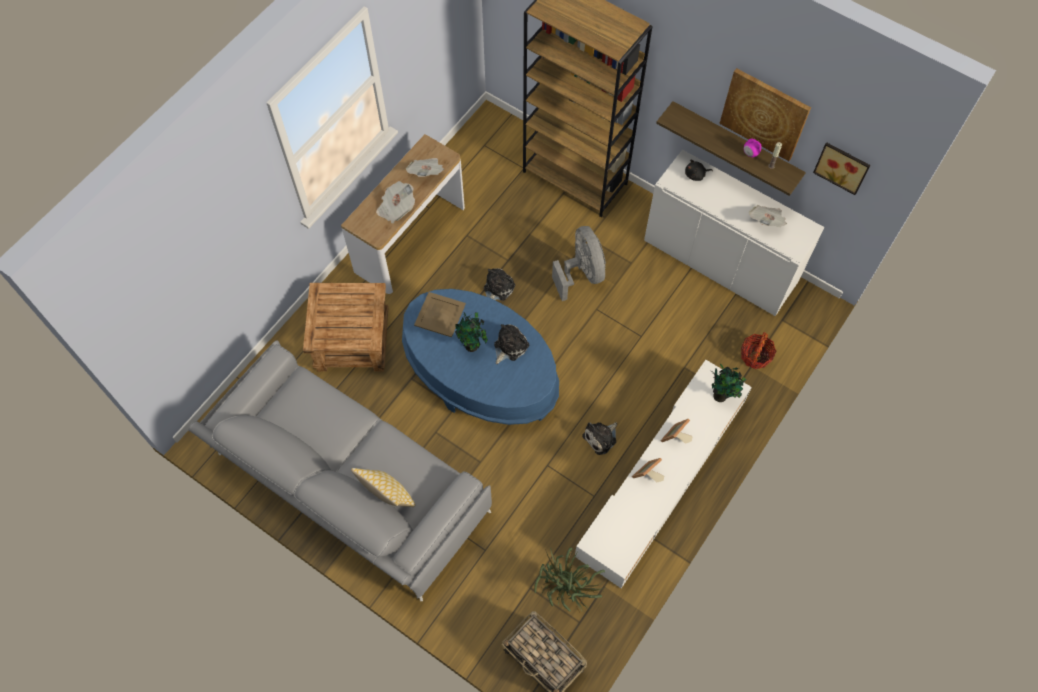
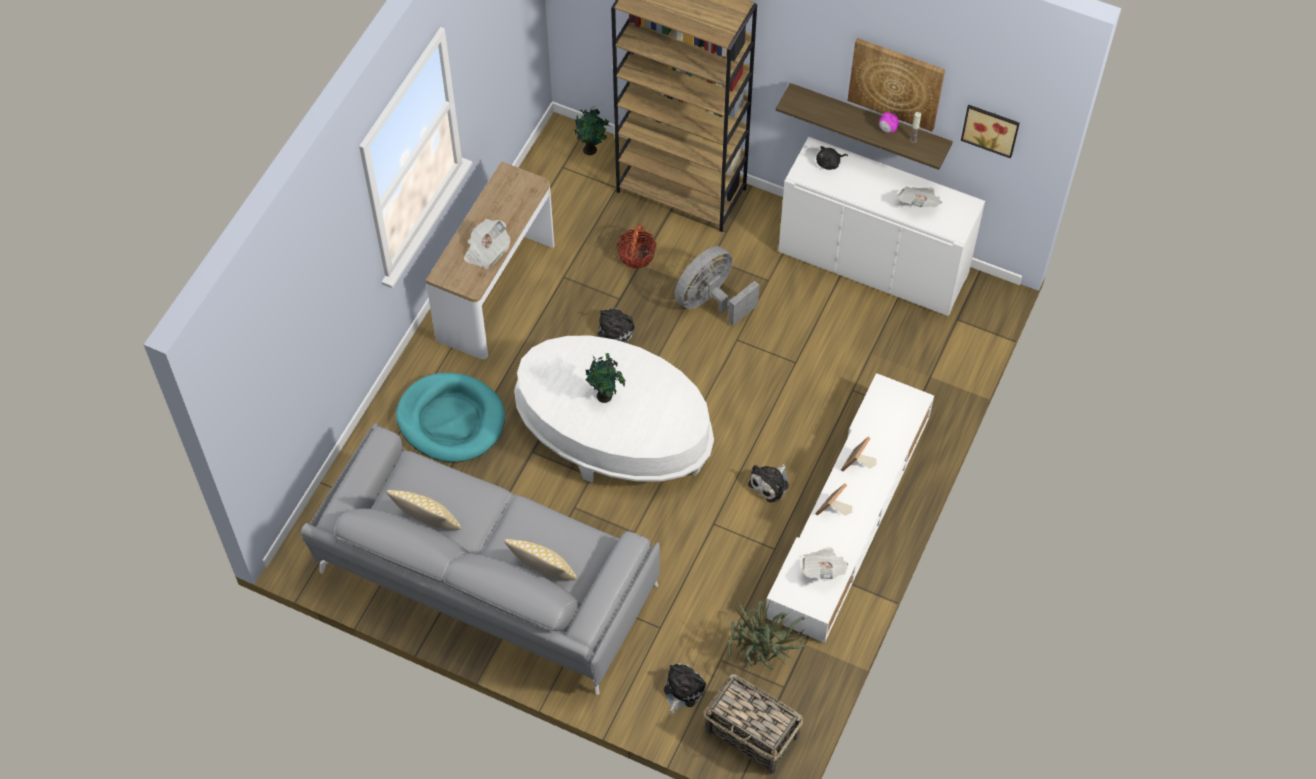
camera: 10 degrees left, 5 degrees down
brown side table [303,283,388,372] -> turquoise dog bed [396,373,505,462]
blue coffee table [402,289,559,425] -> white coffee table [514,336,714,482]
newspaper [406,158,444,177] -> newspaper moved to [801,547,849,581]
beige tray [414,292,466,337] -> none
plush toy [494,324,529,364] -> plush toy moved to [664,663,706,715]
grey fan [552,226,606,301] -> grey fan turned 105 degrees counterclockwise [675,246,759,325]
potted plant [711,364,746,402] -> potted plant moved to [574,106,610,155]
basket [741,332,776,369] -> basket moved to [616,224,657,269]
none -> pillow [386,490,462,530]

